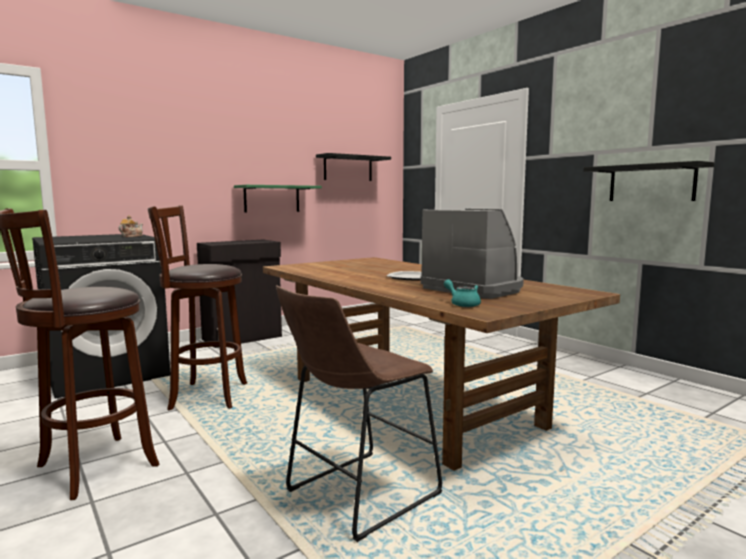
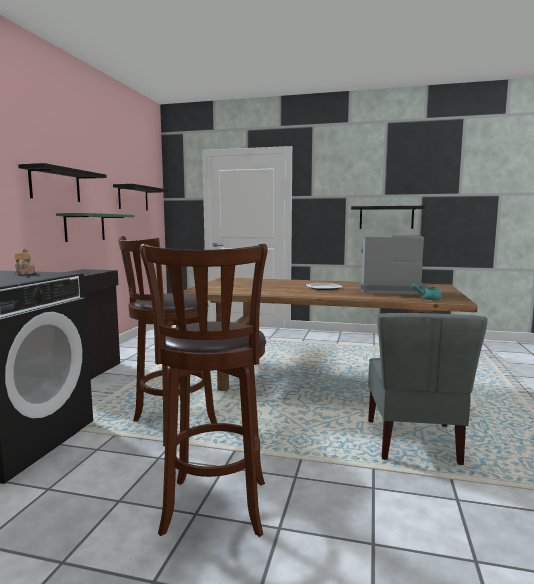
camera: 40 degrees left, 0 degrees up
brown stool [276,285,442,542] -> grey chair [368,313,488,465]
none -> black shelf [18,163,107,202]

